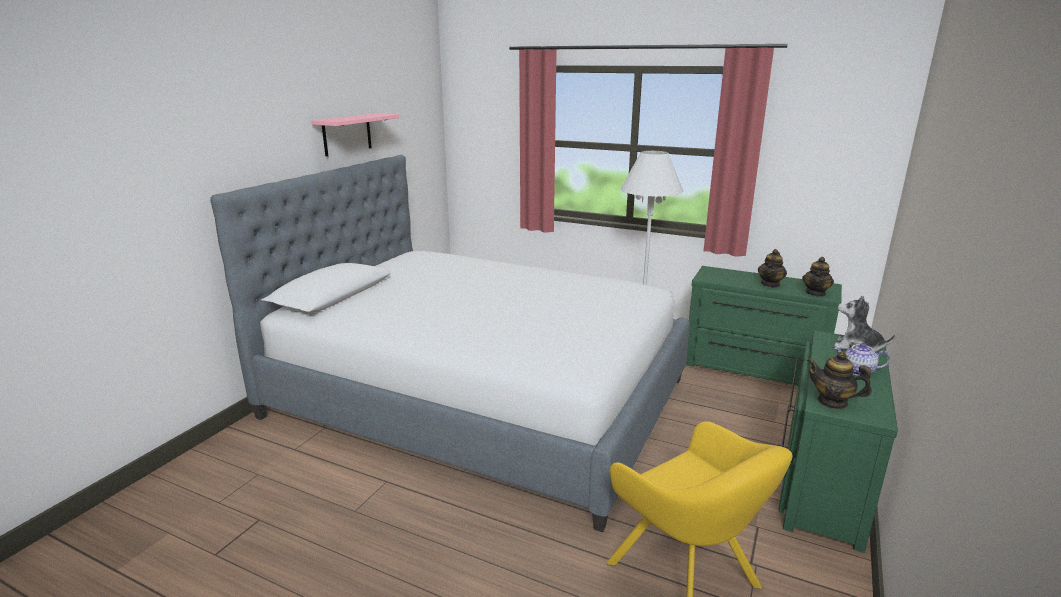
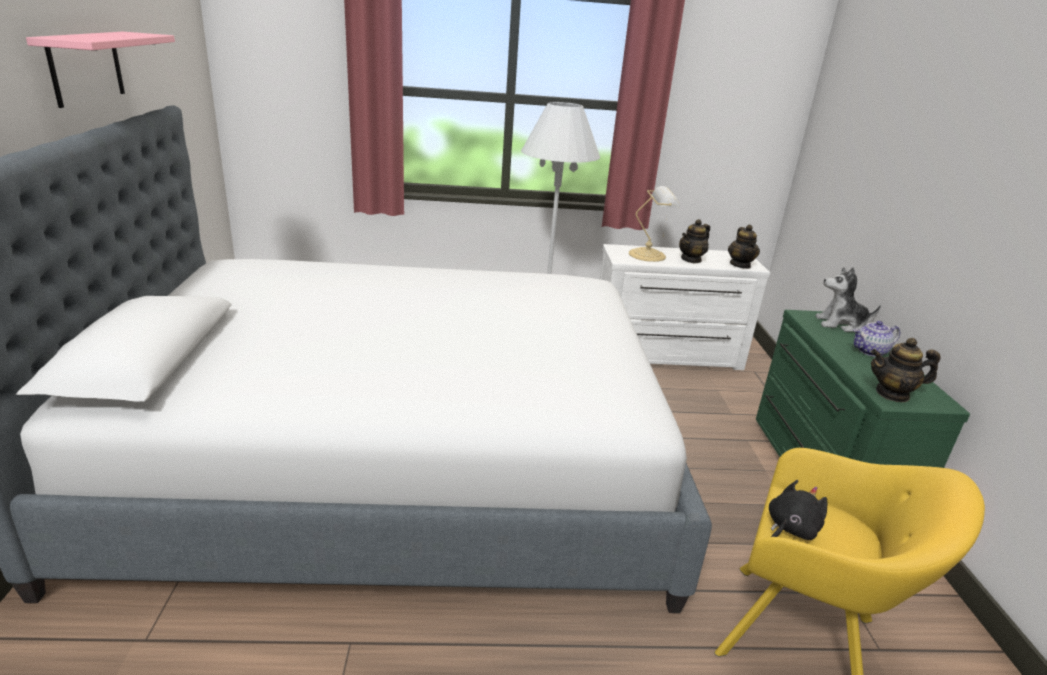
camera: 30 degrees left, 5 degrees up
green dresser [686,266,842,386] -> white dresser [600,244,770,370]
teapot [758,249,787,288] -> teapot turned 45 degrees clockwise [679,219,710,263]
none -> table lamp [629,186,680,262]
none -> black plush toy [769,480,827,540]

